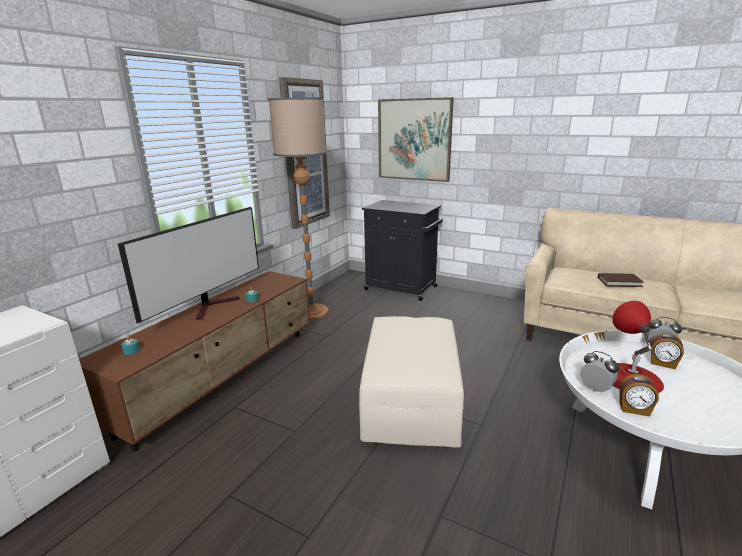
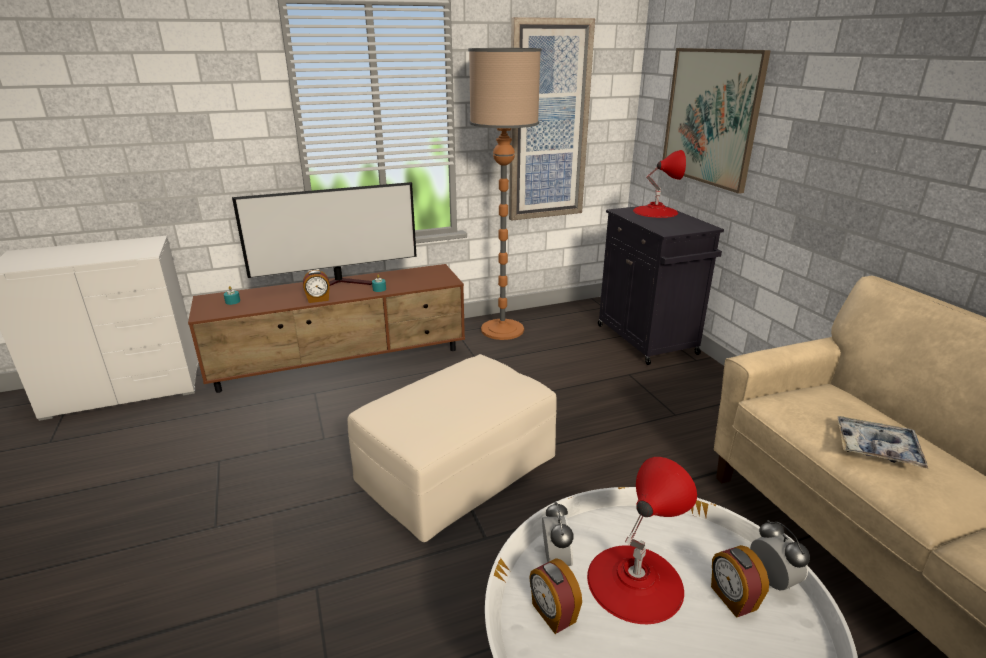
camera: 40 degrees right, 5 degrees up
brown book [598,273,644,287] -> tray [837,416,928,469]
none -> alarm clock [303,270,330,303]
none -> red table lamp [633,150,686,218]

